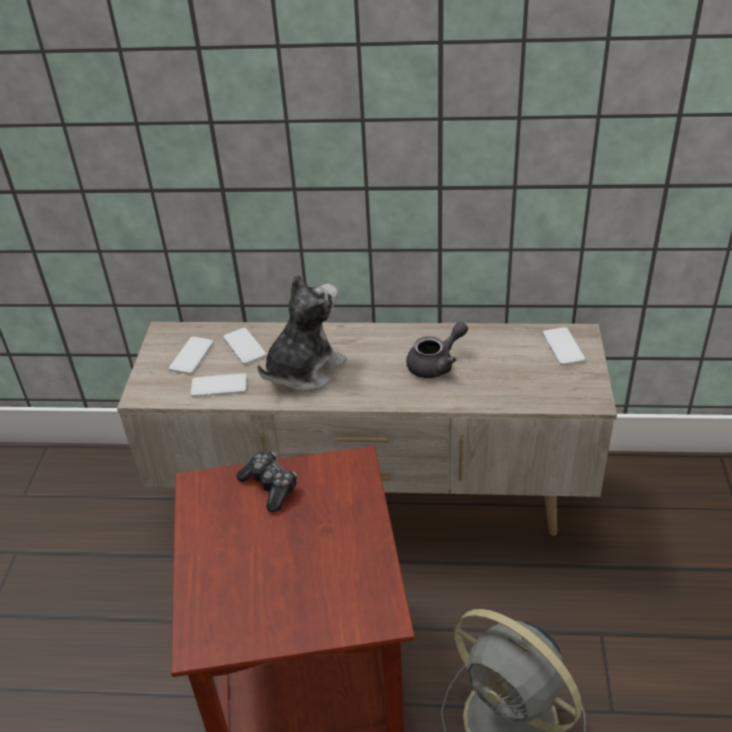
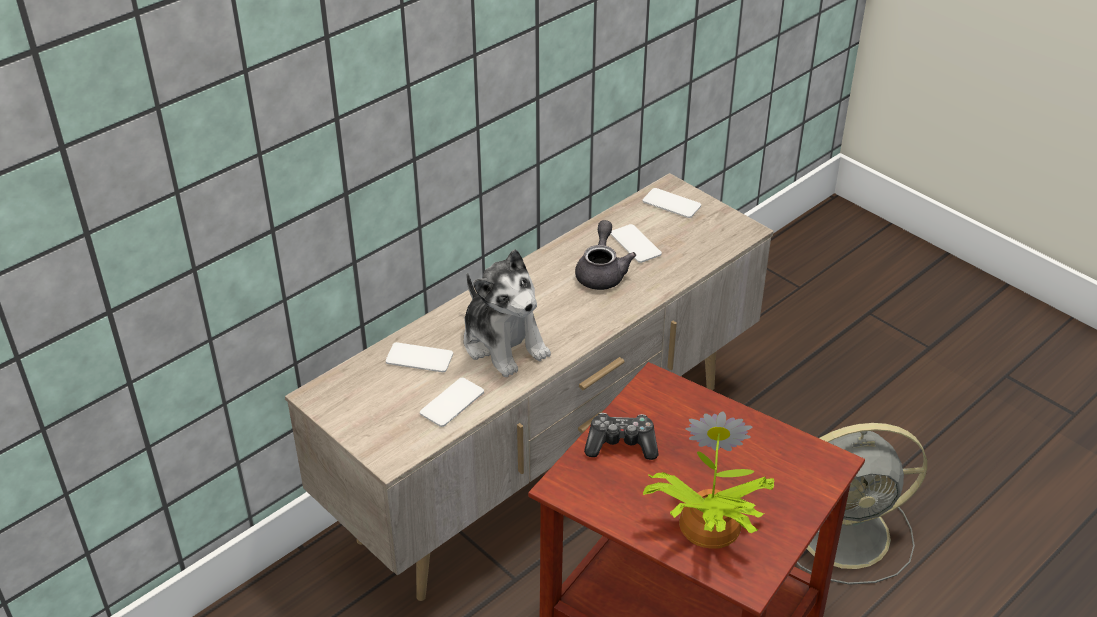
camera: 50 degrees left, 0 degrees up
phone [169,337,214,374] -> phone moved to [610,224,662,263]
plush toy [258,274,347,392] -> plush toy turned 150 degrees clockwise [464,249,551,377]
none -> potted plant [643,411,774,549]

